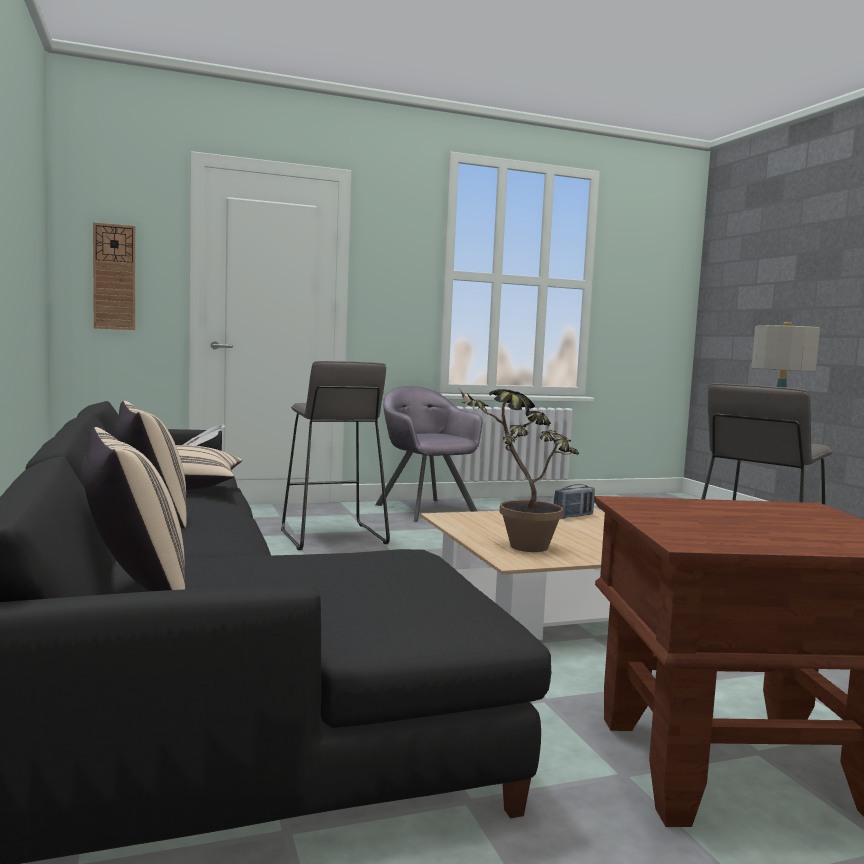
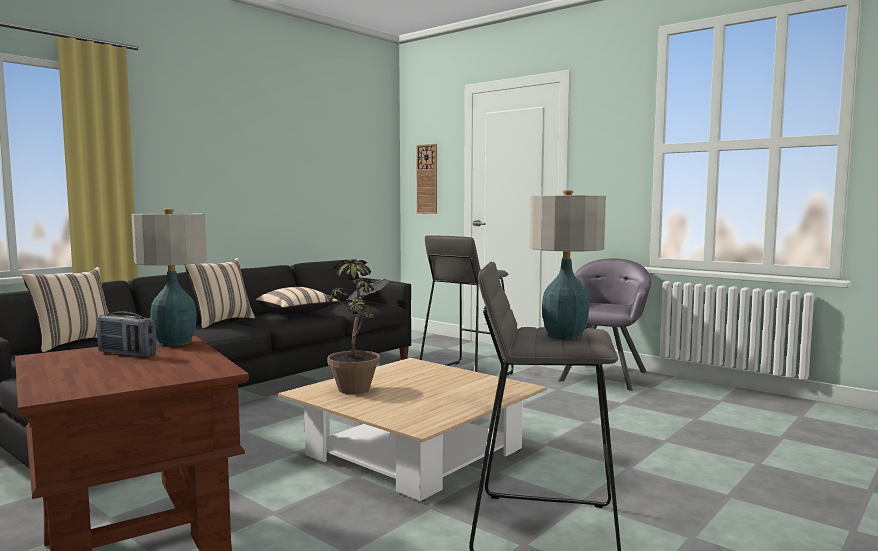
camera: 60 degrees right, 0 degrees up
radio [554,484,595,519] -> radio moved to [97,311,156,357]
none -> table lamp [131,209,207,346]

